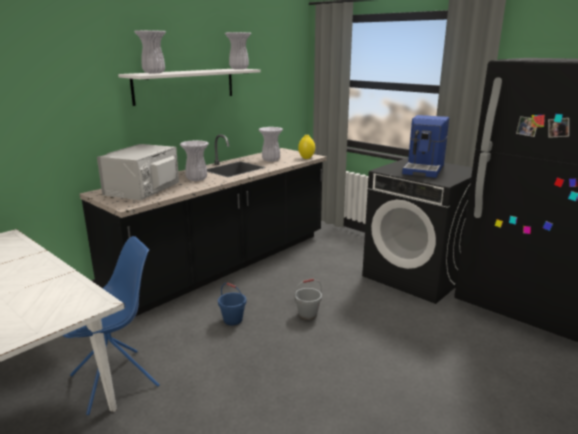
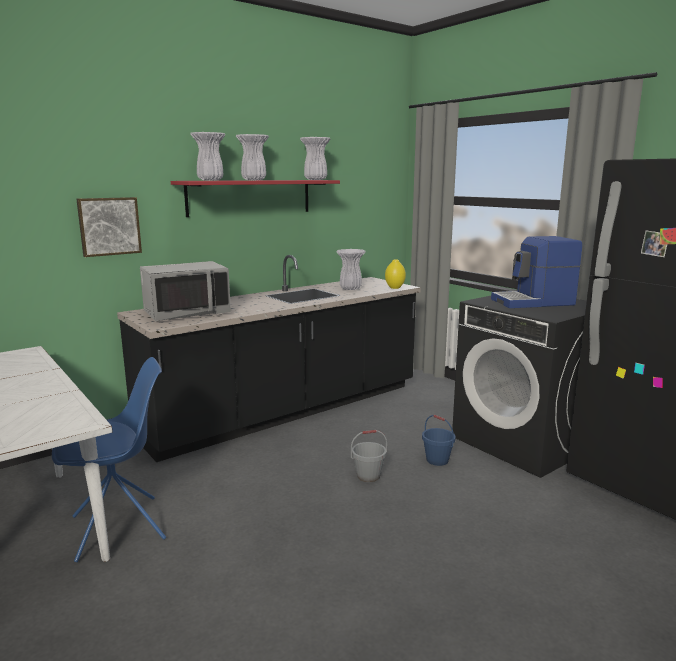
camera: 10 degrees right, 5 degrees down
grey microwave [97,144,179,201] -> grey microwave turned 150 degrees counterclockwise [140,261,231,321]
white shelf [118,69,260,106] -> red shelf [171,180,340,217]
white vase [180,140,209,181] -> white vase moved to [236,134,269,180]
blue bucket [218,283,246,325] -> blue bucket moved to [422,415,455,466]
coffee machine [402,115,449,178] -> coffee machine turned 45 degrees clockwise [491,236,582,308]
none -> picture [76,197,142,257]

